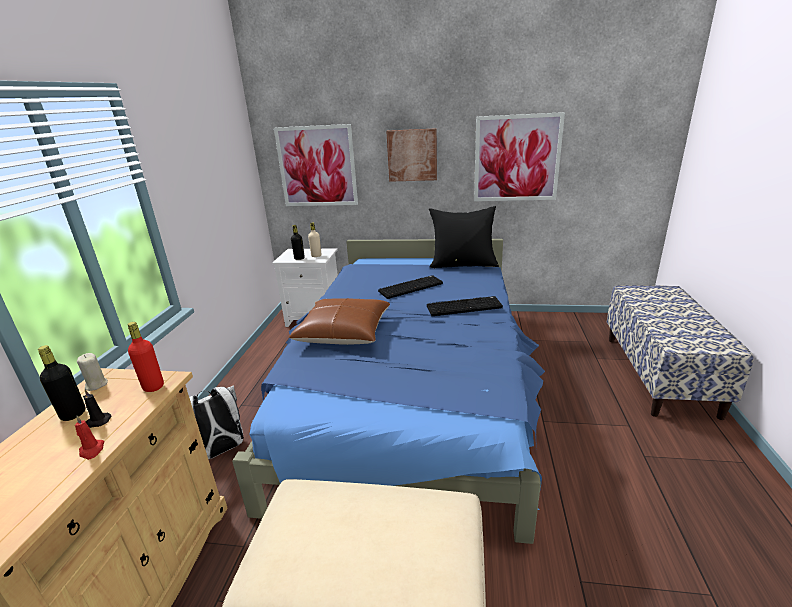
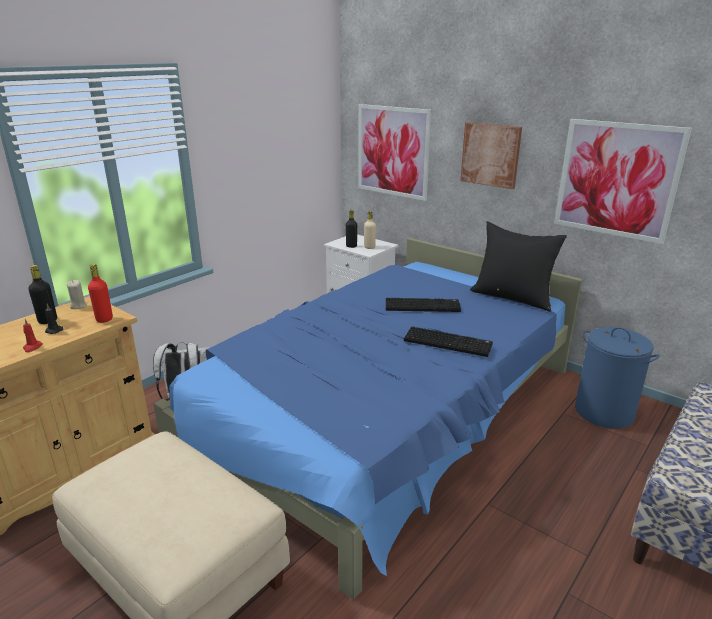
camera: 30 degrees right, 0 degrees up
brown pillow [289,298,390,345] -> none
none -> blue laundry basket [575,327,660,429]

